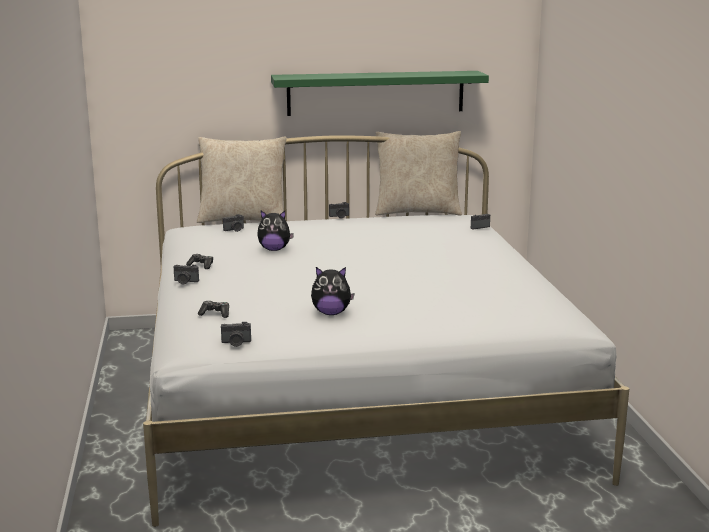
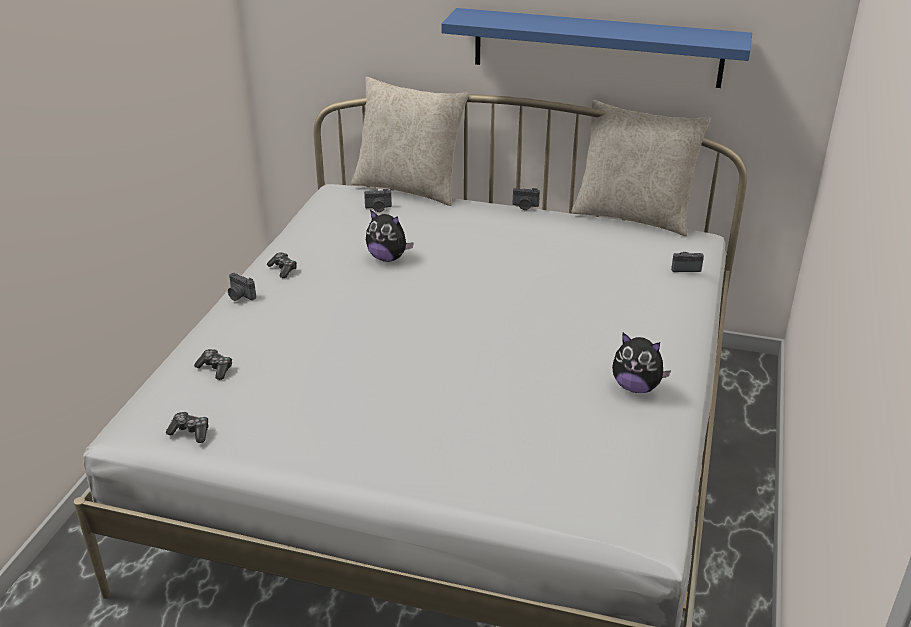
camera: 25 degrees right, 15 degrees up
camera [221,322,251,347] -> game controller [166,412,208,443]
green shelf [271,71,489,116] -> blue shelf [441,8,752,88]
plush toy [311,267,355,315] -> plush toy moved to [612,333,671,393]

